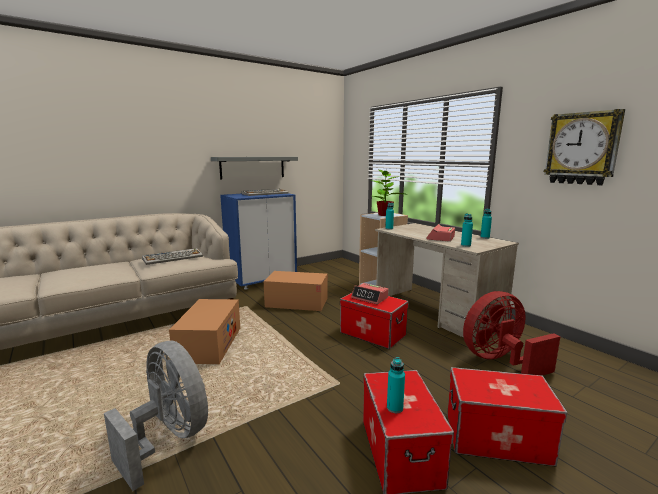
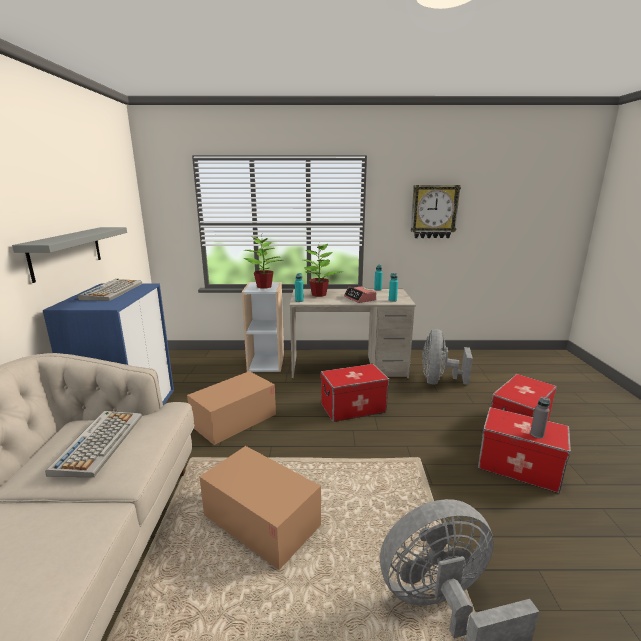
camera: 55 degrees left, 5 degrees up
alarm clock [351,283,389,305] -> none
turquoise bottle [387,357,405,413] -> grey bottle [530,397,550,438]
red fan [463,291,560,376] -> grey fan [422,329,473,385]
none -> potted plant [303,244,343,297]

